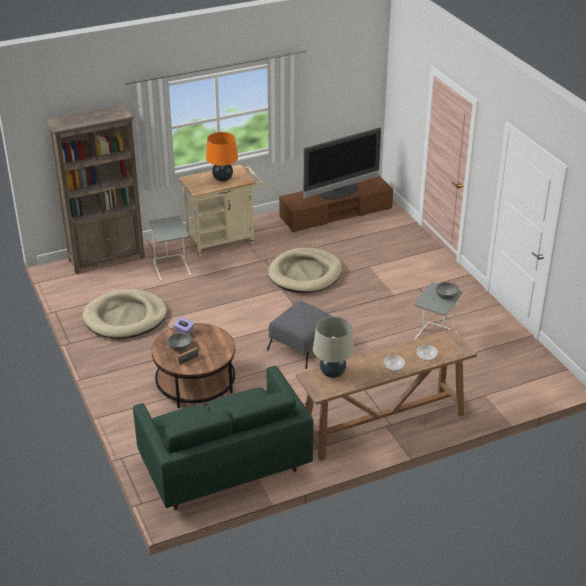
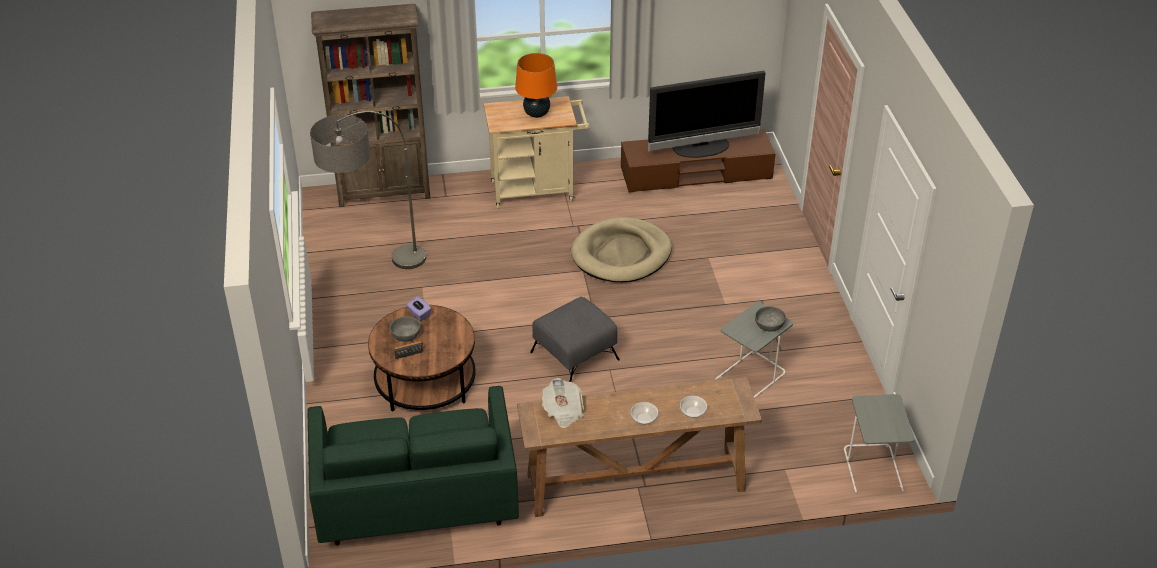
camera: 15 degrees right, 5 degrees up
beige dog bed [83,289,167,339] -> floor lamp [310,111,426,269]
grey side table [149,216,191,281] -> grey side table moved to [844,394,914,493]
beige table lamp [313,317,354,378] -> newspaper [542,378,584,428]

